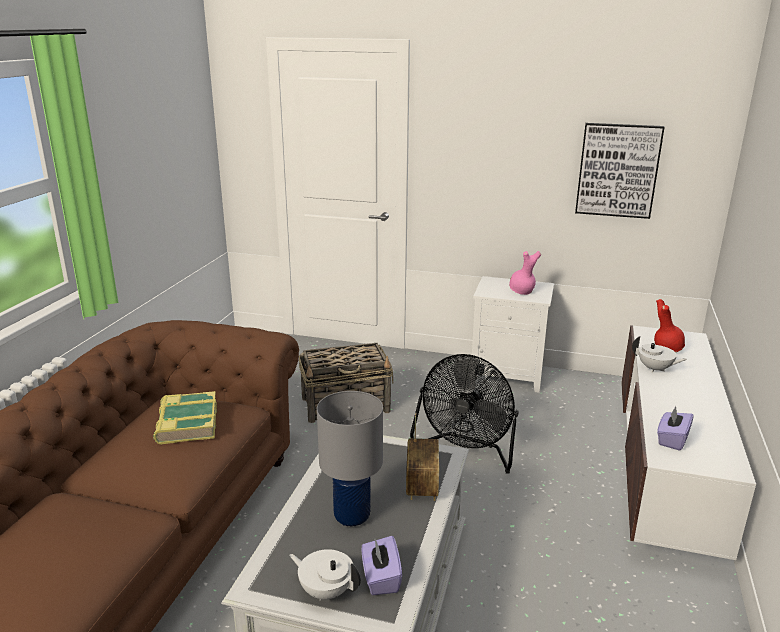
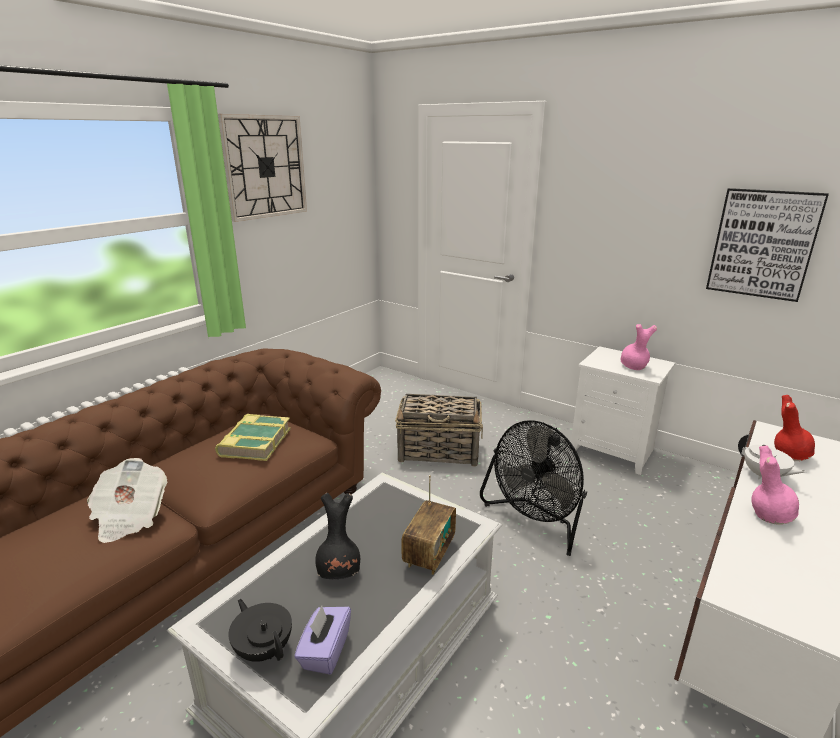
camera: 20 degrees right, 0 degrees up
white teapot [289,549,361,601] -> black teapot [228,599,292,662]
grey table lamp [317,391,383,526] -> black vase [315,493,360,579]
purple tissue box [657,406,693,451] -> none
none -> newspaper [87,458,167,543]
none -> wall clock [218,114,307,222]
none -> pink vase [752,445,799,525]

